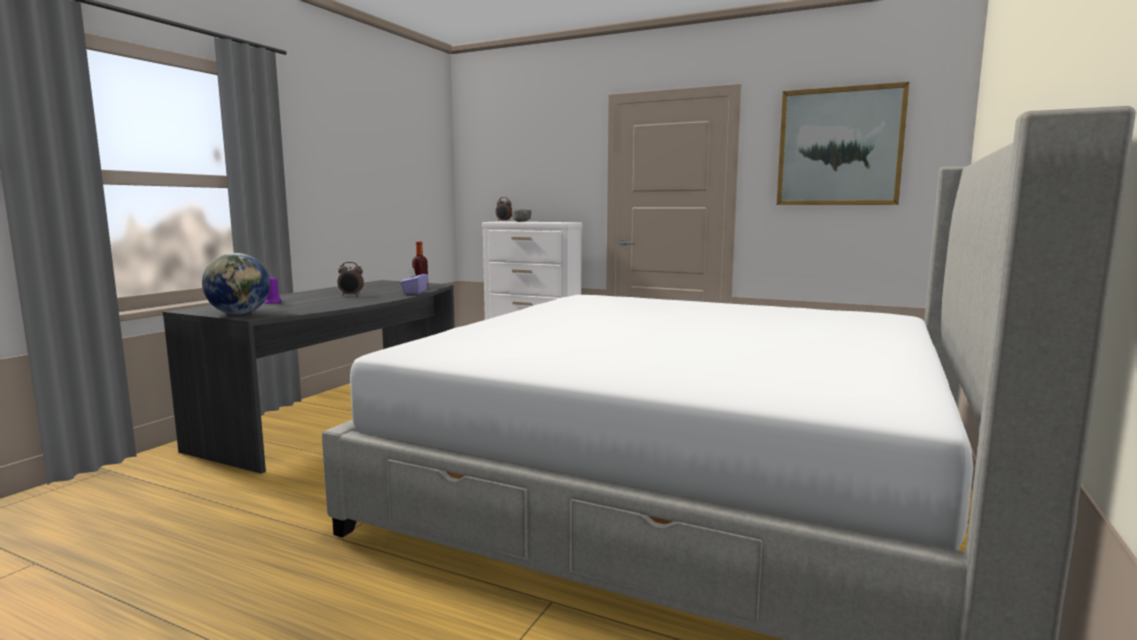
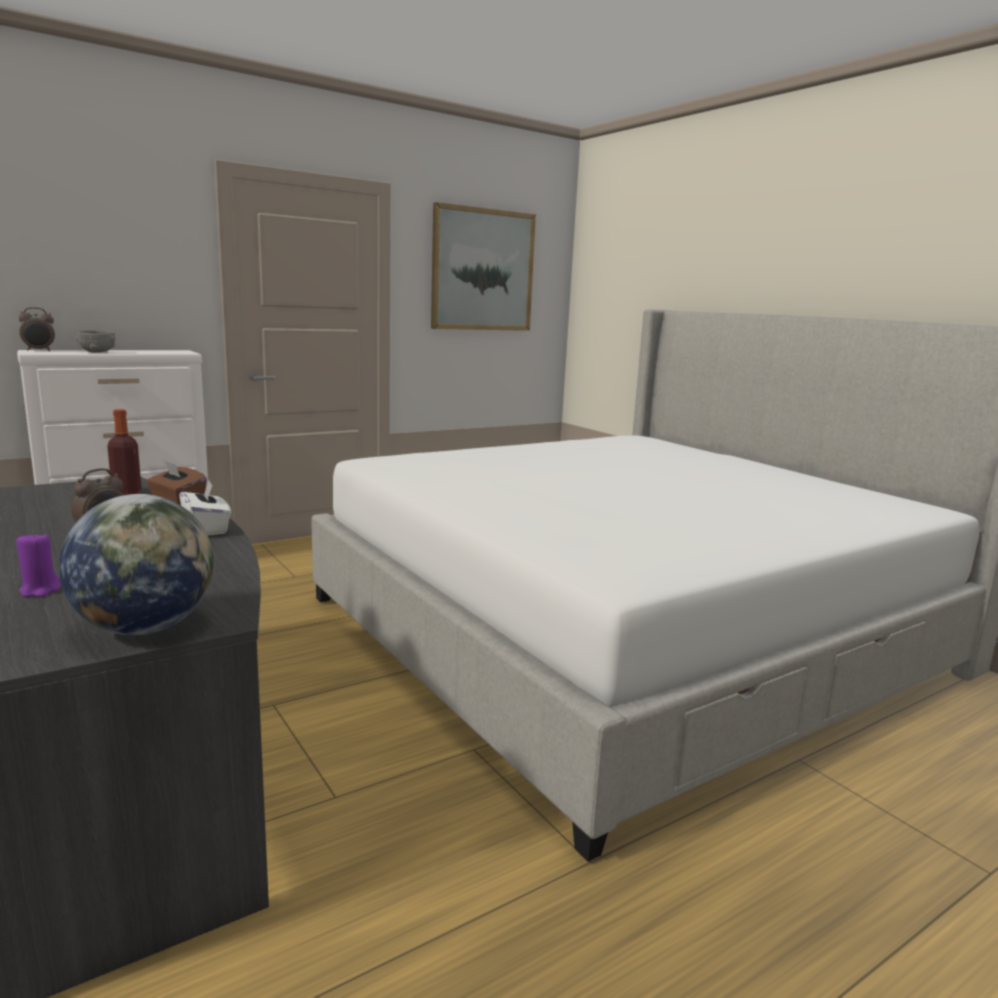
camera: 60 degrees left, 5 degrees up
purple tissue box [400,268,428,294] -> brown tissue box [146,460,207,505]
none -> white tissue box [179,481,231,536]

